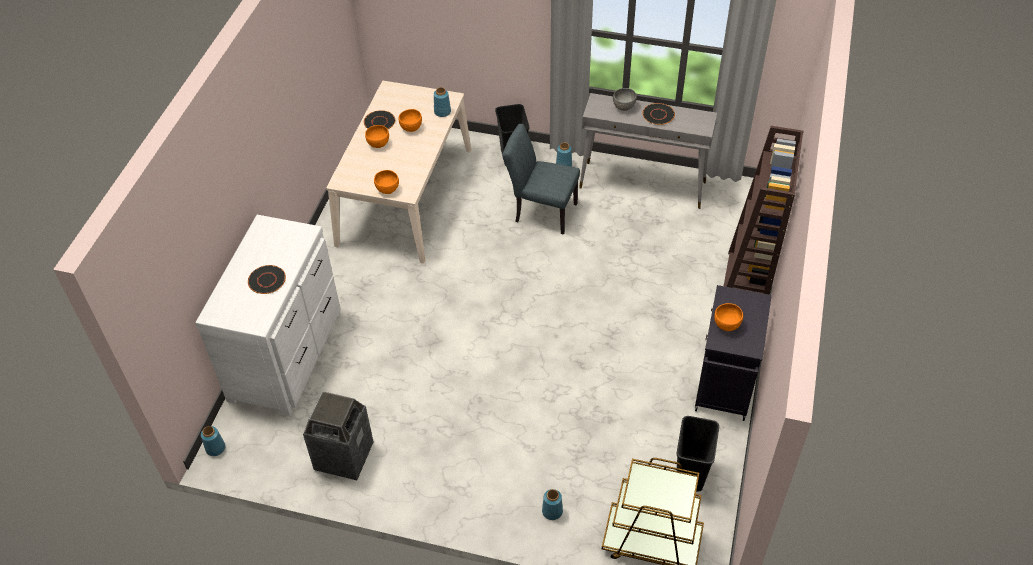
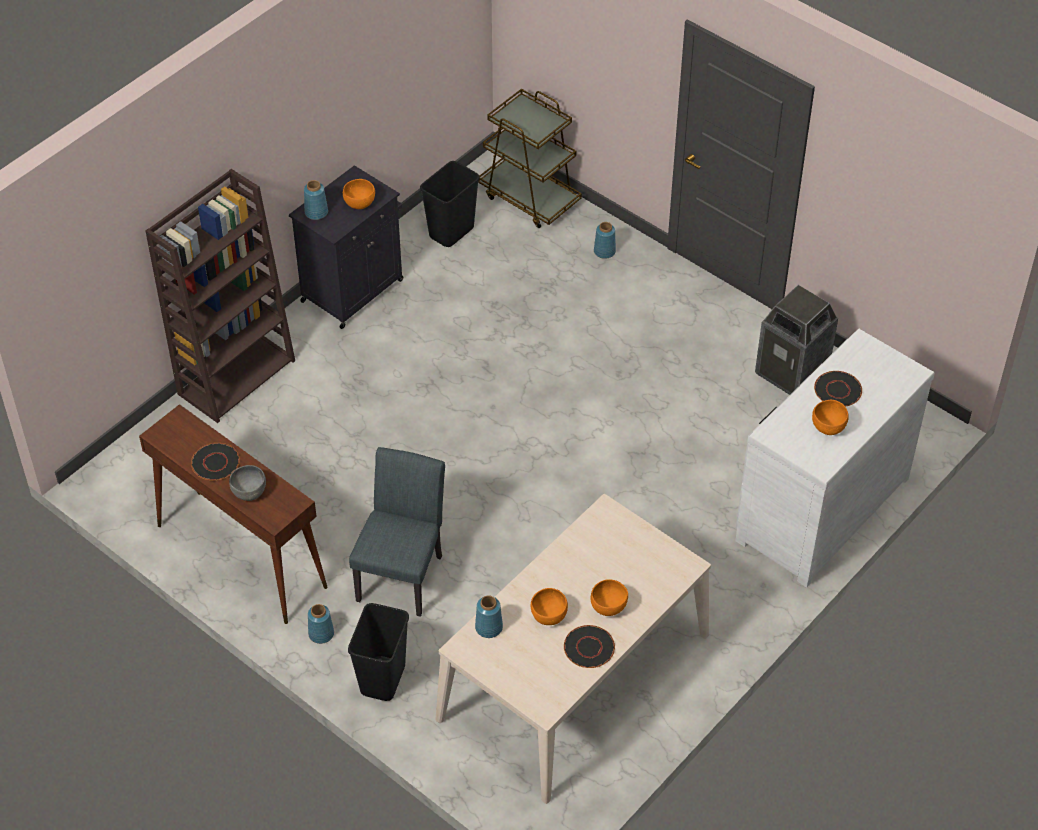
camera: 155 degrees left, 0 degrees up
blue vase [201,426,225,456] -> blue vase moved to [304,180,328,220]
orange bowl [374,170,399,194] -> orange bowl moved to [812,400,849,435]
grey chair [502,124,580,235] -> grey chair turned 120 degrees counterclockwise [349,447,445,617]
grey console table [579,93,717,209] -> brown console table [139,404,328,624]

